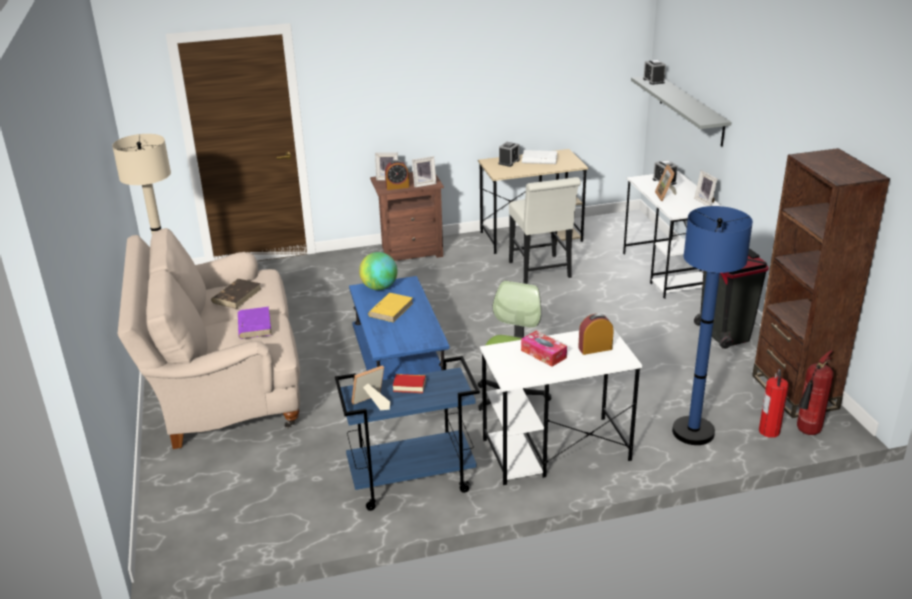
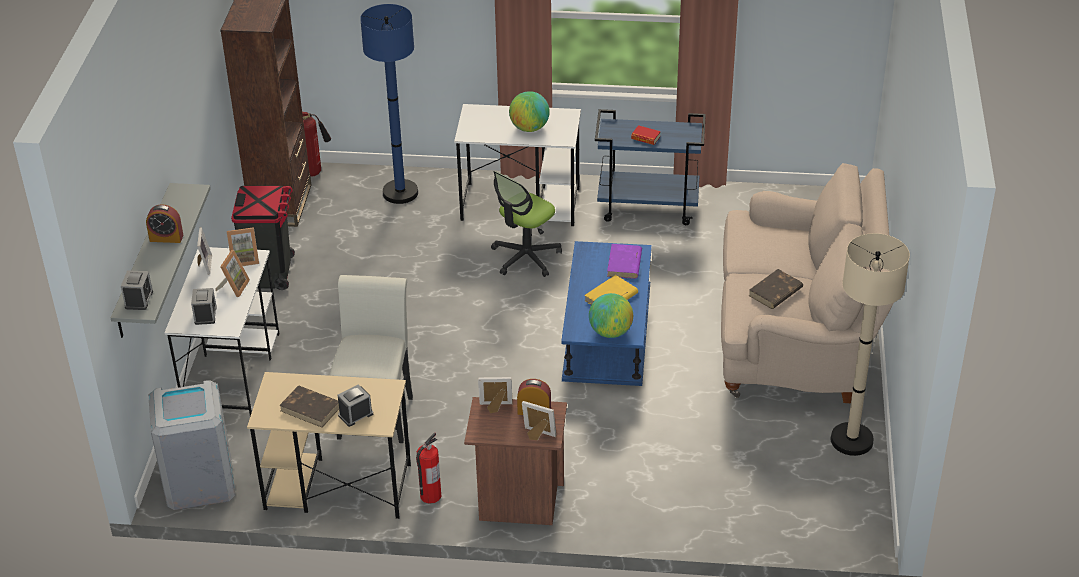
camera: 160 degrees left, 10 degrees up
purple book [238,307,272,339] -> purple book moved to [607,244,642,279]
picture frame [351,365,390,410] -> picture frame moved to [227,227,259,266]
tissue box [521,331,567,367] -> globe [509,91,550,132]
white book [522,150,557,164] -> brown book [279,385,339,428]
alarm clock [578,313,614,355] -> alarm clock moved to [146,204,183,243]
fire extinguisher [759,369,789,438] -> fire extinguisher moved to [416,432,441,504]
none -> grey trash can [148,380,235,510]

